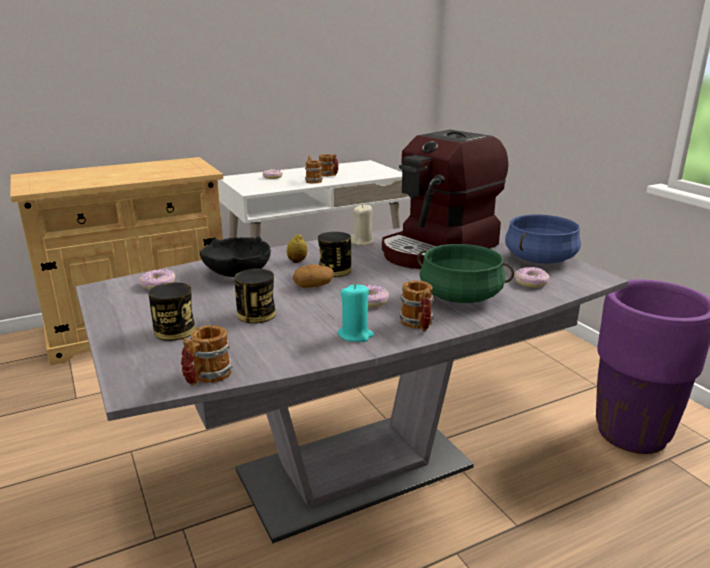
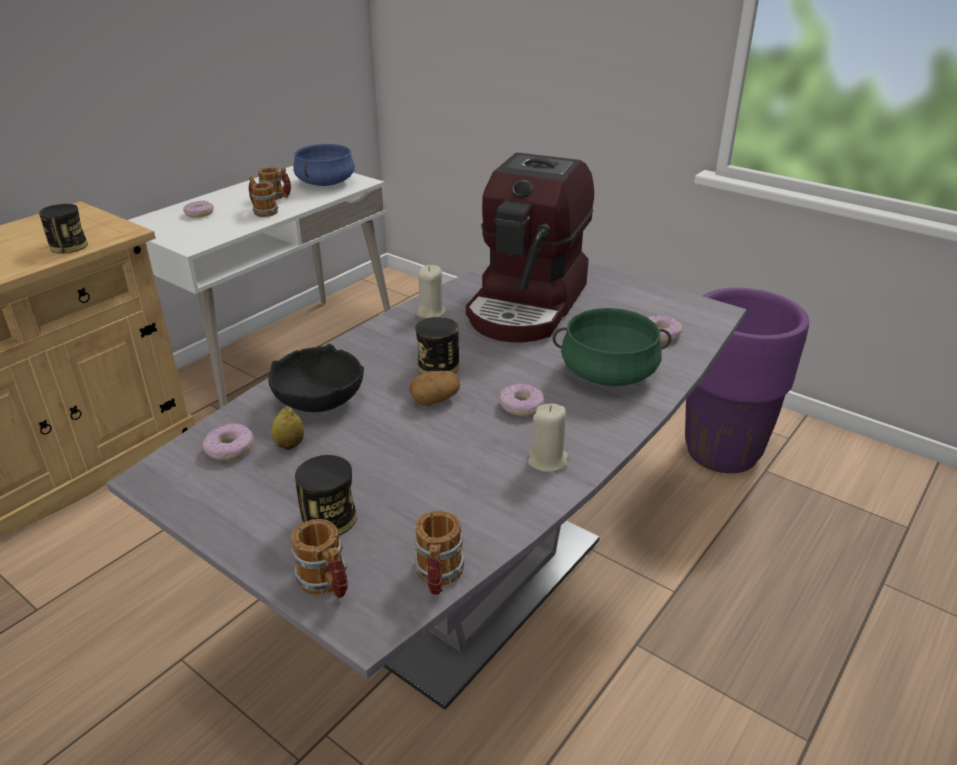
camera: 25 degrees left, 10 degrees up
can [234,269,276,323] -> can moved to [39,204,88,253]
lemon [287,234,307,263] -> lemon moved to [272,407,304,450]
turquoise candle [338,284,374,342] -> beige candle [528,403,569,472]
mug [399,281,434,331] -> mug moved to [291,519,348,599]
blue cooking pot [505,214,581,264] -> blue cooking pot moved to [293,144,355,186]

